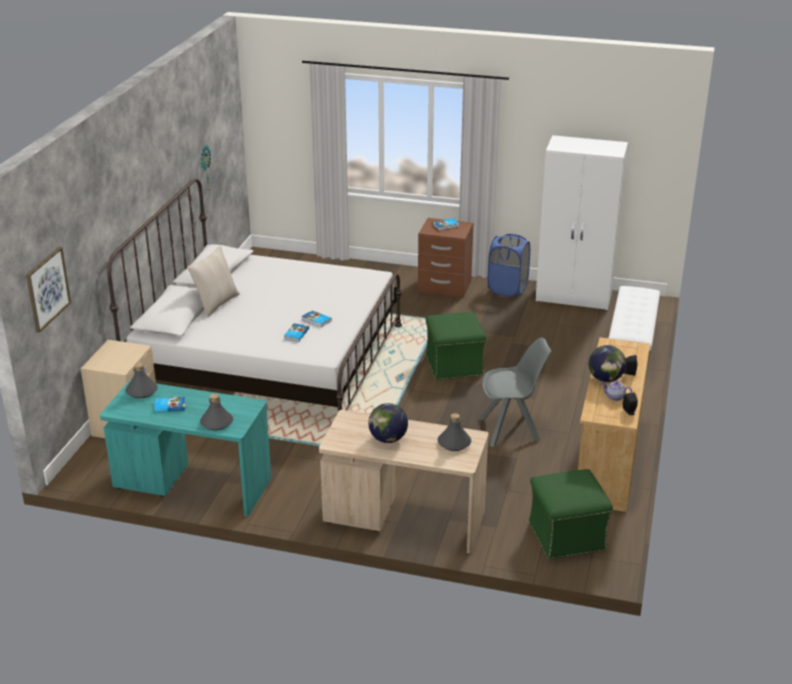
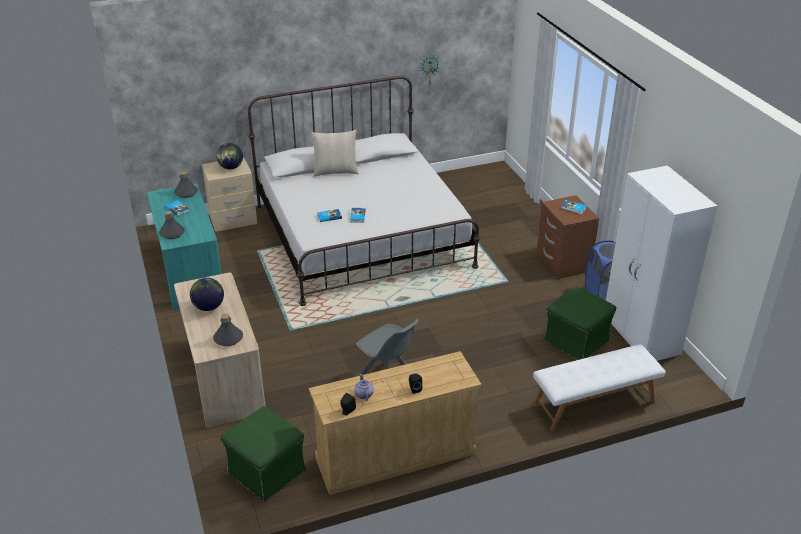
camera: 55 degrees right, 5 degrees up
picture [26,247,71,333] -> none
green ottoman [425,312,486,380] -> green ottoman moved to [544,286,616,360]
globe [589,345,626,382] -> globe moved to [216,143,243,169]

